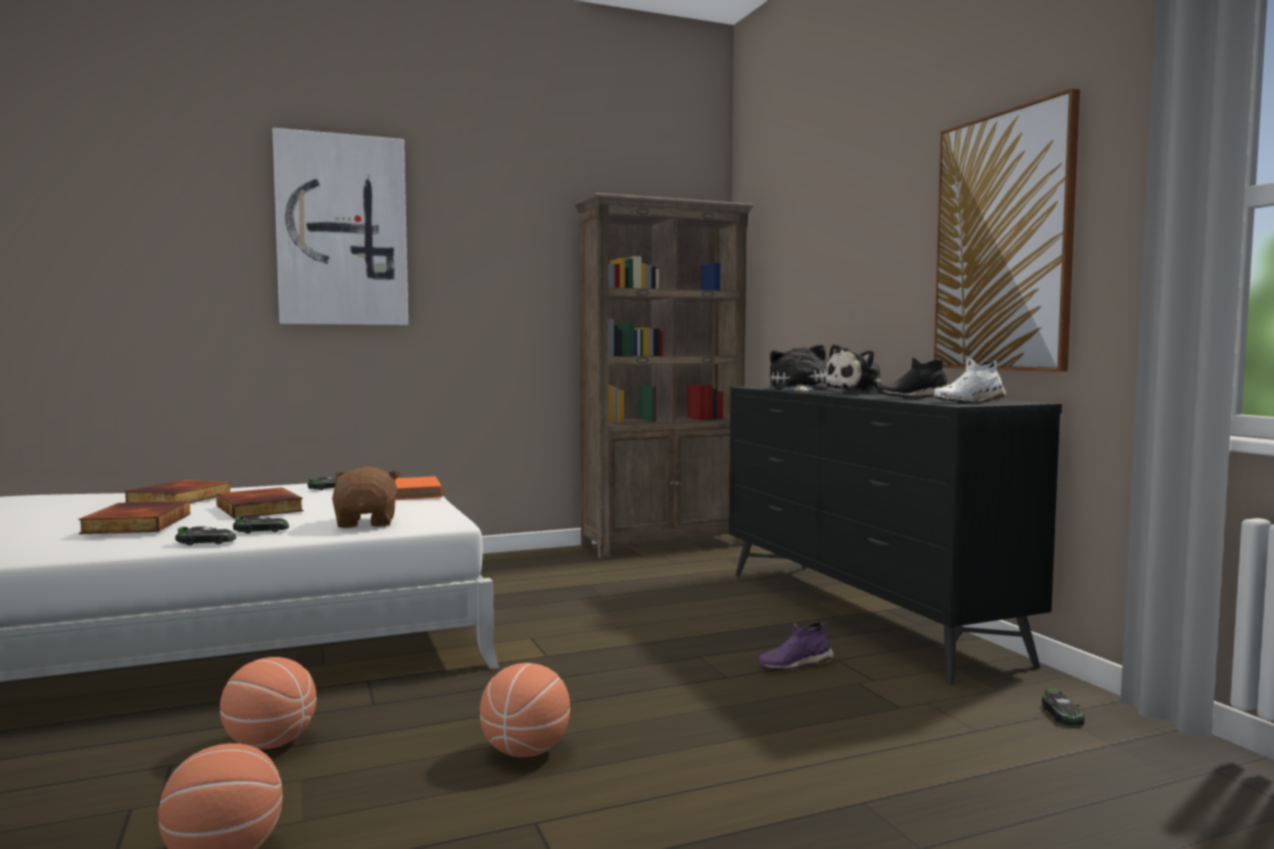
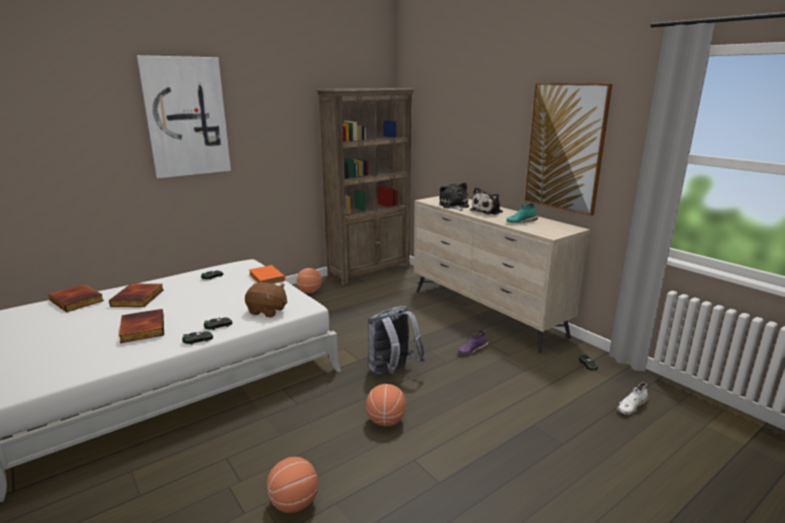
camera: 15 degrees left, 15 degrees up
book [216,487,304,519] -> book moved to [48,284,104,312]
basketball [220,657,316,749] -> basketball moved to [296,268,322,293]
brown plush toy [332,466,400,528] -> brown plush toy turned 135 degrees clockwise [245,282,287,317]
black dresser [729,386,1062,684] -> beige dresser [414,196,590,353]
black shoe [878,357,949,398] -> turquoise shoe [506,203,538,223]
white shoe [933,358,1007,402] -> white shoe moved to [617,383,649,415]
none -> grey backpack [368,306,425,375]

